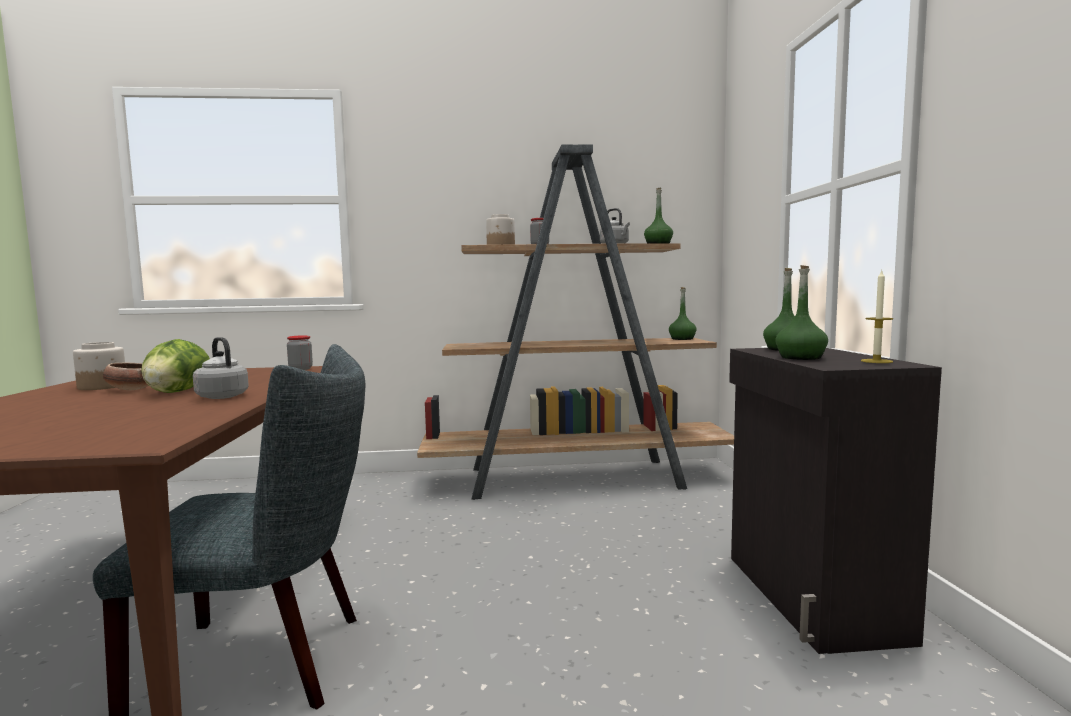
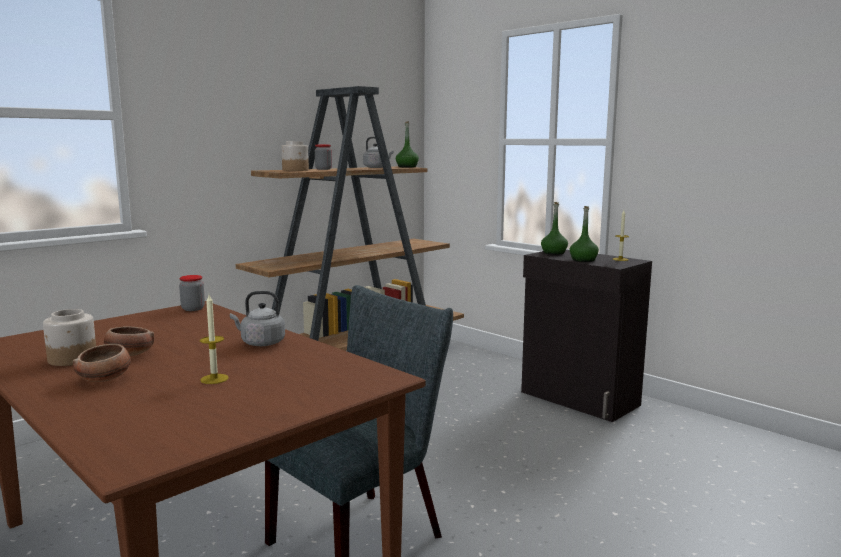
camera: 40 degrees left, 5 degrees up
lettuce [141,339,210,393] -> none
green bottle [669,287,697,340] -> none
none -> bowl [73,344,131,382]
none -> candle [200,295,228,384]

